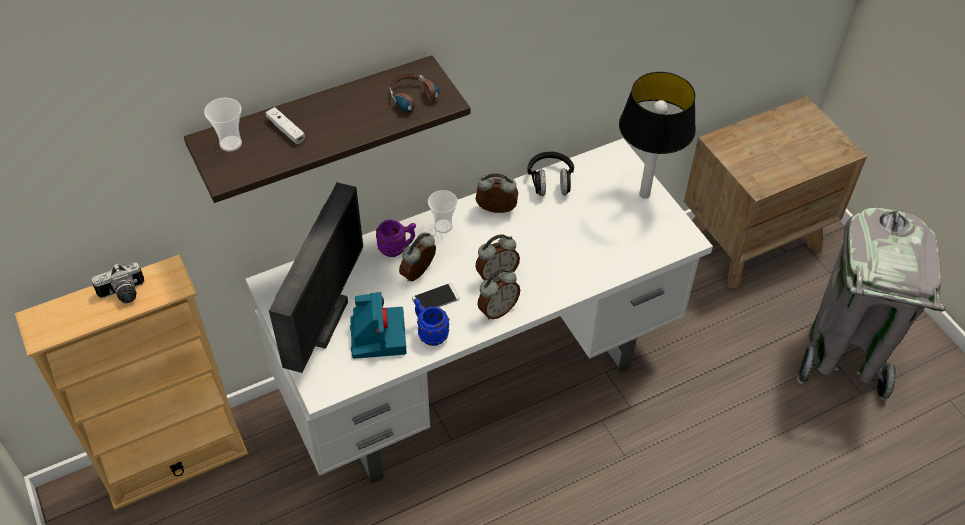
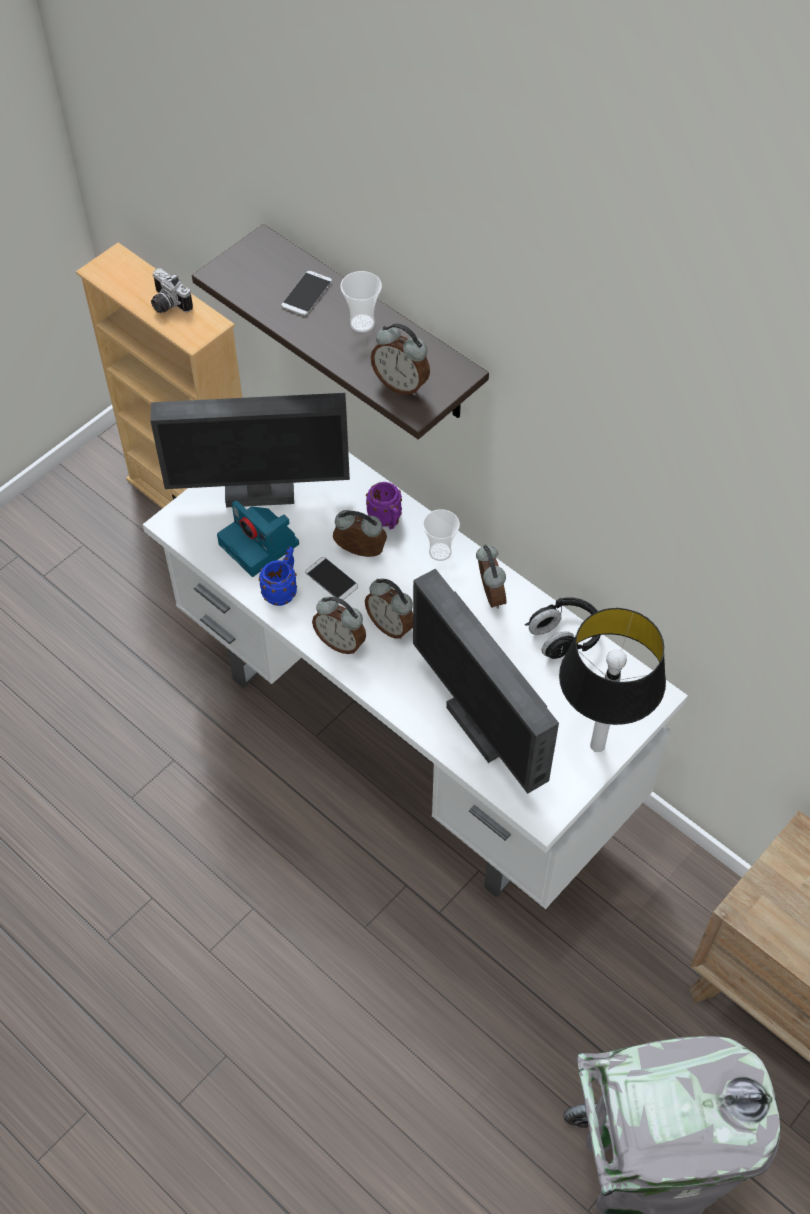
camera: 70 degrees right, 5 degrees up
cup [204,98,242,152] -> cup moved to [340,271,382,332]
white game controller [266,107,305,144] -> phone [281,271,332,316]
camera [350,292,407,359] -> camera turned 75 degrees clockwise [217,500,299,577]
headphones [390,74,440,113] -> alarm clock [371,323,430,396]
none -> monitor [413,569,559,794]

